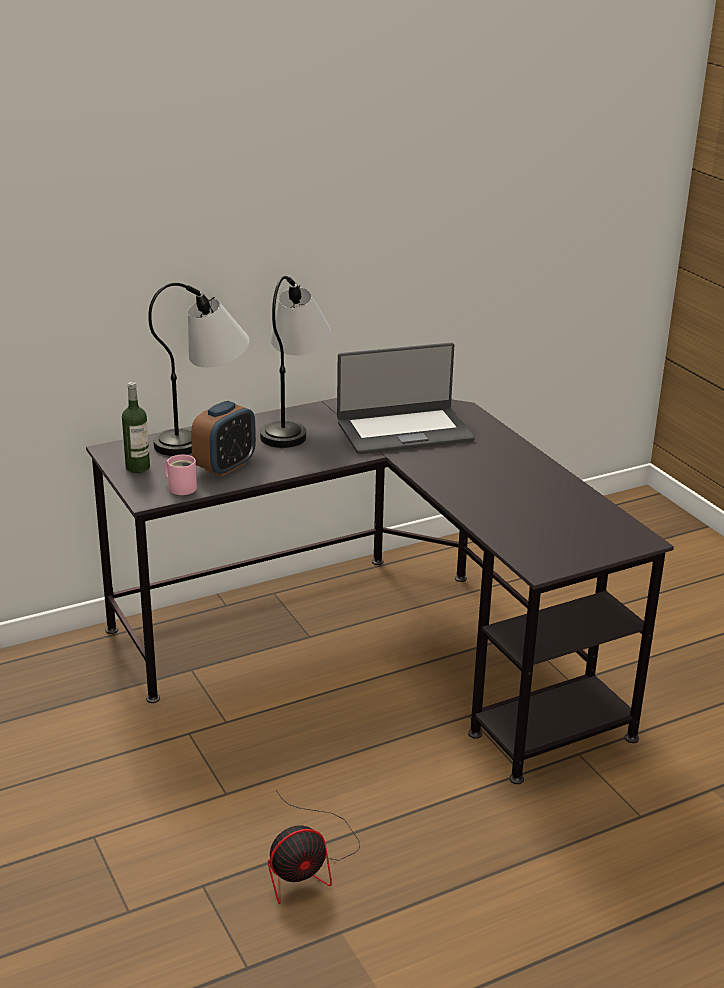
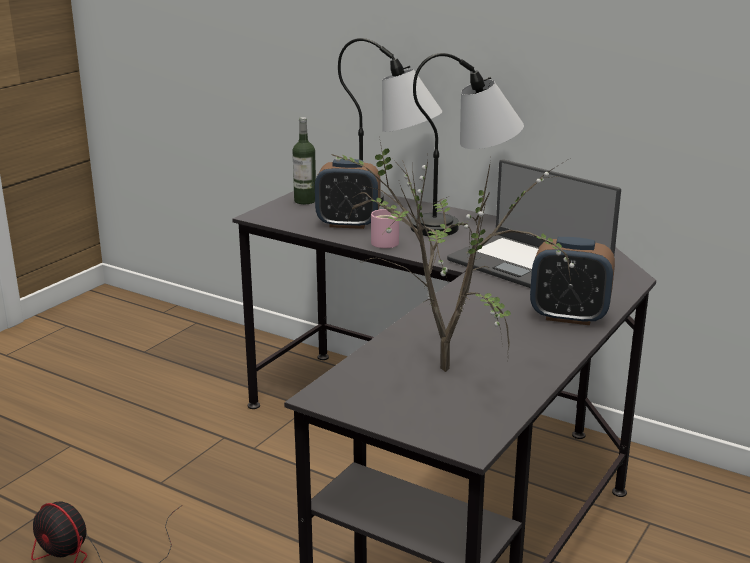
camera: 60 degrees right, 5 degrees down
pink mug [164,455,197,495] -> pink mug moved to [371,209,399,248]
none -> potted plant [332,137,577,372]
none -> alarm clock [530,237,615,325]

